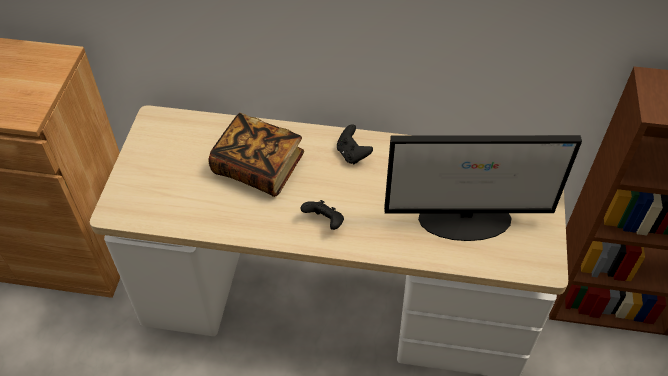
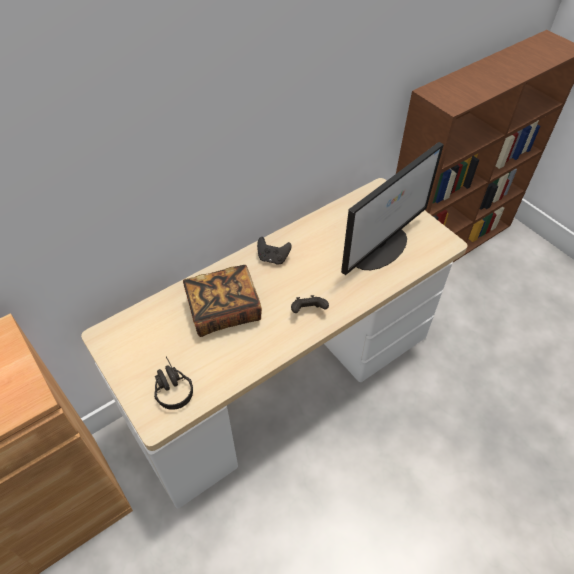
camera: 45 degrees left, 0 degrees up
none -> black headphones [154,356,193,410]

